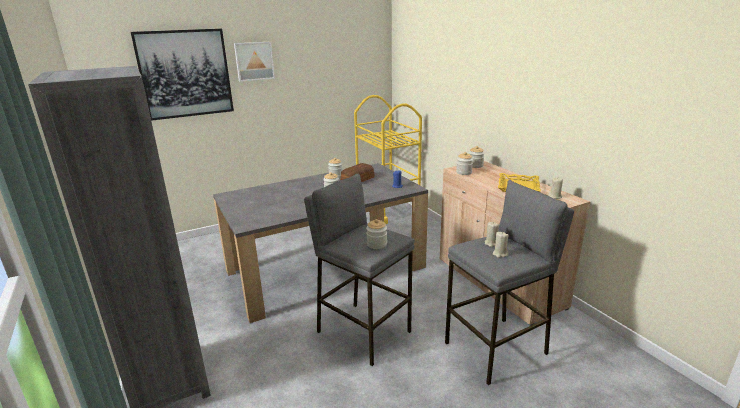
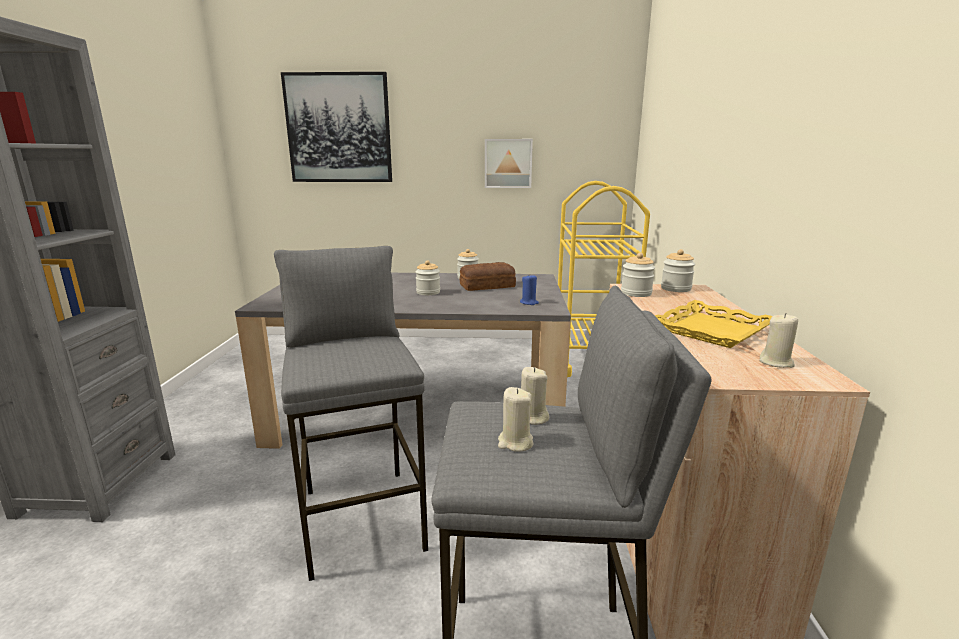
camera: 30 degrees right, 5 degrees down
picture [234,42,275,82] -> picture moved to [485,139,533,188]
jar [366,219,387,249] -> none

